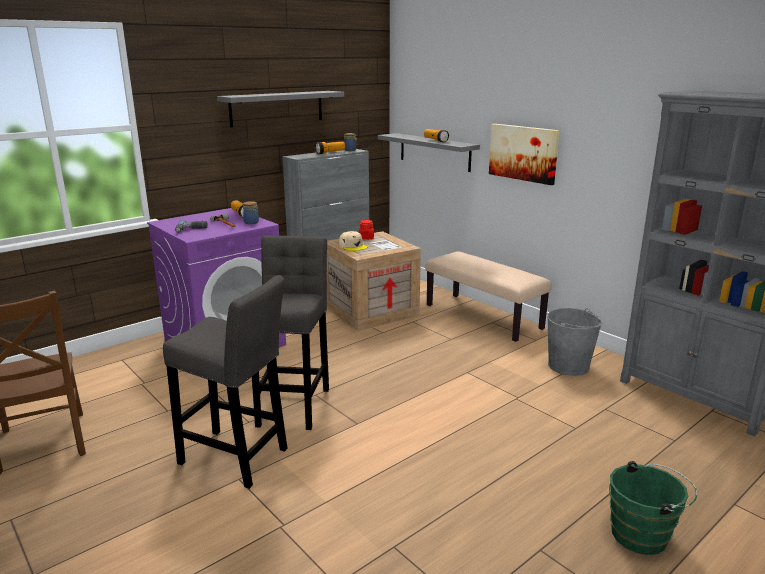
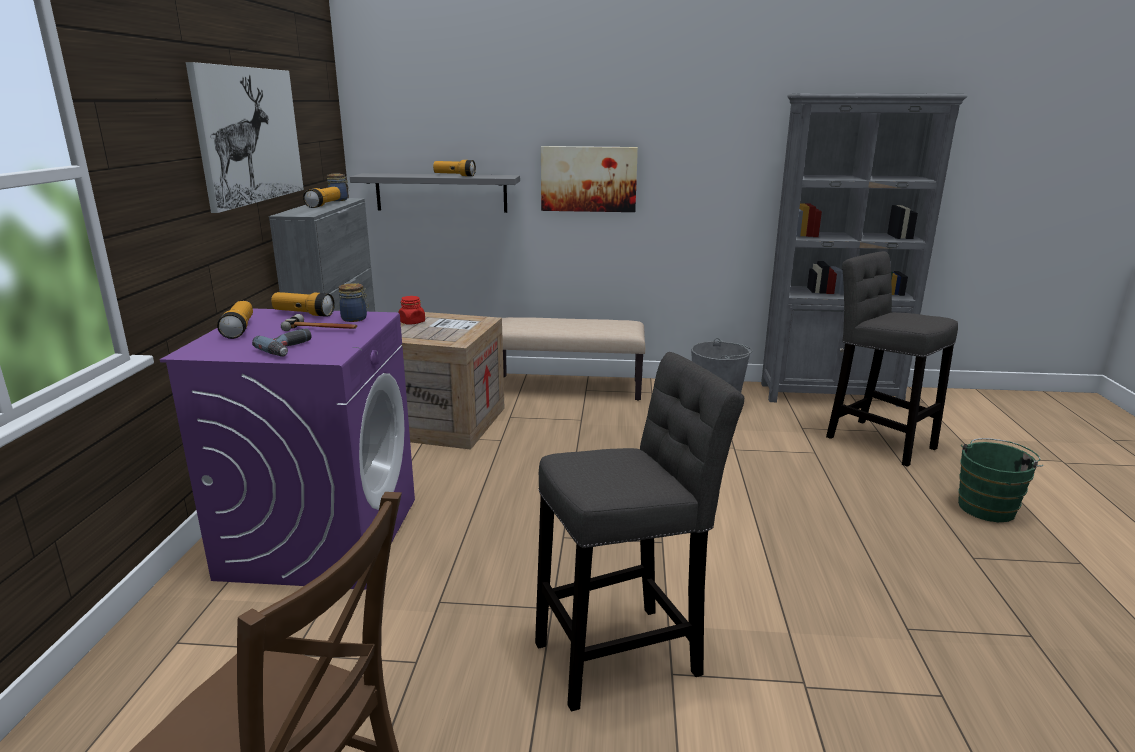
camera: 45 degrees left, 0 degrees up
grey shelf [217,91,344,127] -> picture [186,62,304,213]
grey stool [252,236,329,430] -> grey stool moved to [826,251,958,467]
beige cap [339,231,367,251] -> none
none -> flashlight [217,301,253,339]

